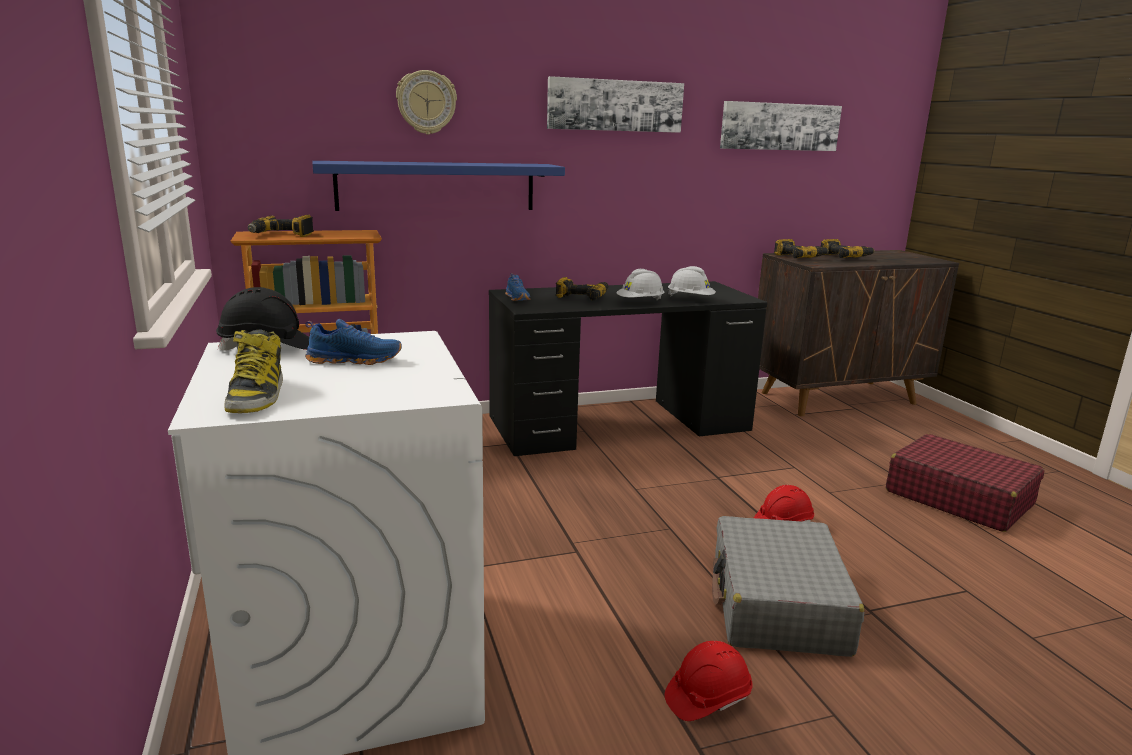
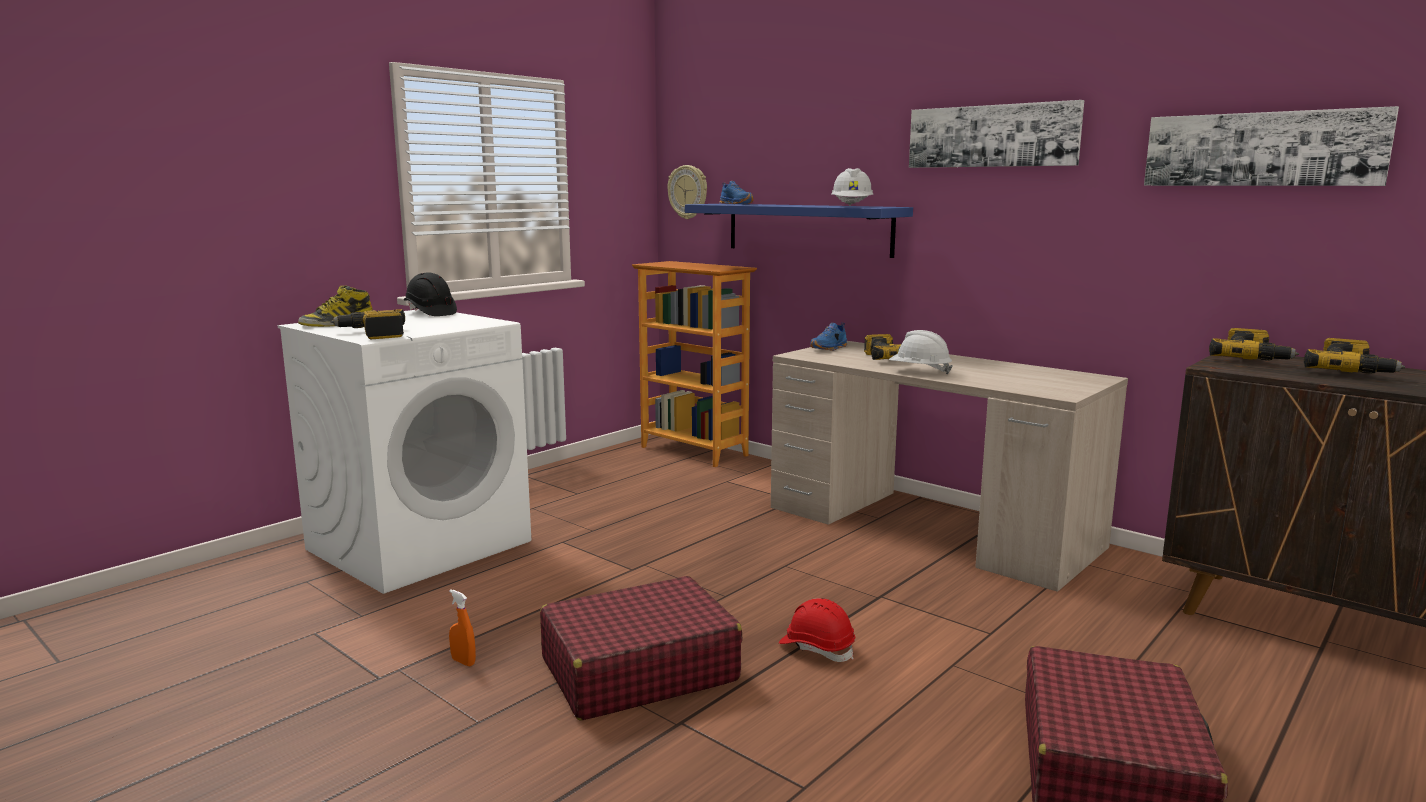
camera: 60 degrees right, 5 degrees down
power drill [248,215,314,237] -> power drill moved to [331,309,405,339]
blue shoe [305,319,402,365] -> blue shoe moved to [719,181,754,204]
wall clock [396,70,457,135] -> wall clock moved to [667,165,707,219]
black desk [489,281,767,456] -> beige desk [771,341,1128,592]
red hard hat [665,641,753,721] -> orange spray bottle [449,589,476,666]
white hard hat [668,266,716,296] -> white hard hat moved to [831,168,874,206]
grey suitcase [712,516,864,657] -> red suitcase [540,576,742,721]

